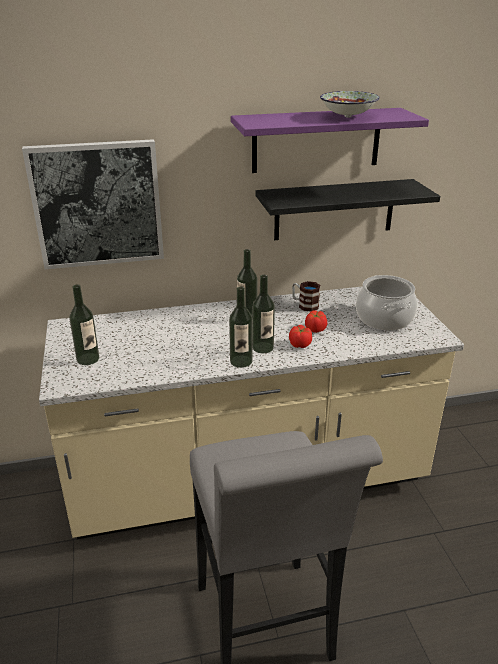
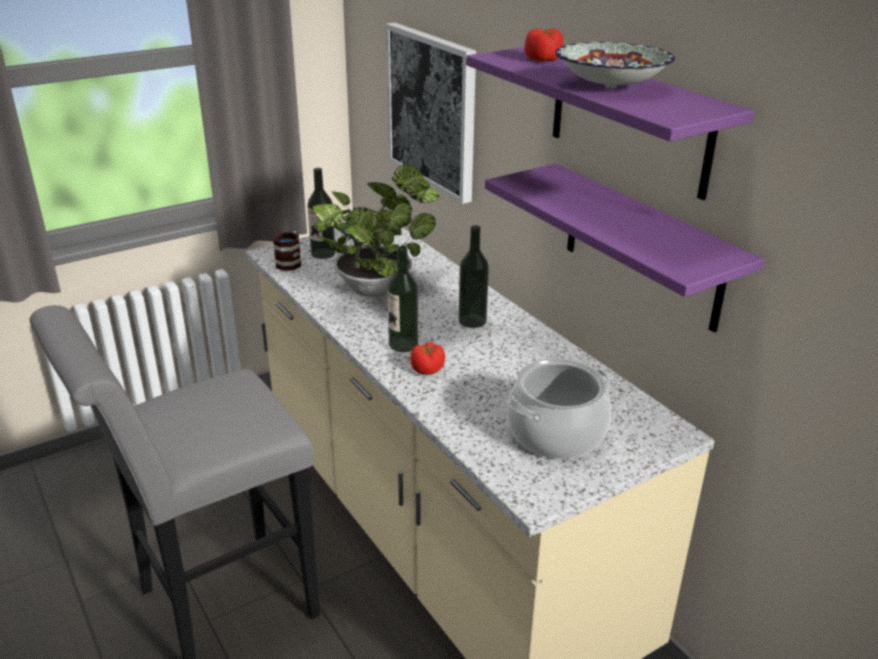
camera: 70 degrees right, 0 degrees up
bottle [229,286,253,368] -> none
black shelf [256,179,440,240] -> purple shelf [485,164,765,333]
mug [292,281,320,312] -> mug moved to [273,231,301,271]
tomato [305,310,327,333] -> tomato moved to [525,28,563,62]
none -> potted plant [313,164,440,297]

